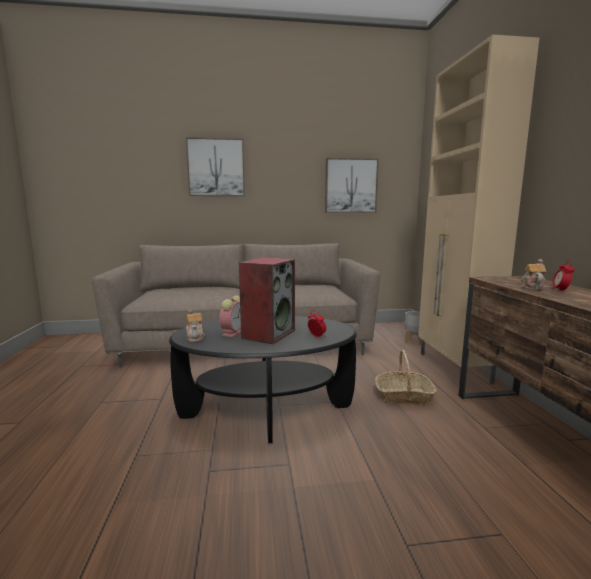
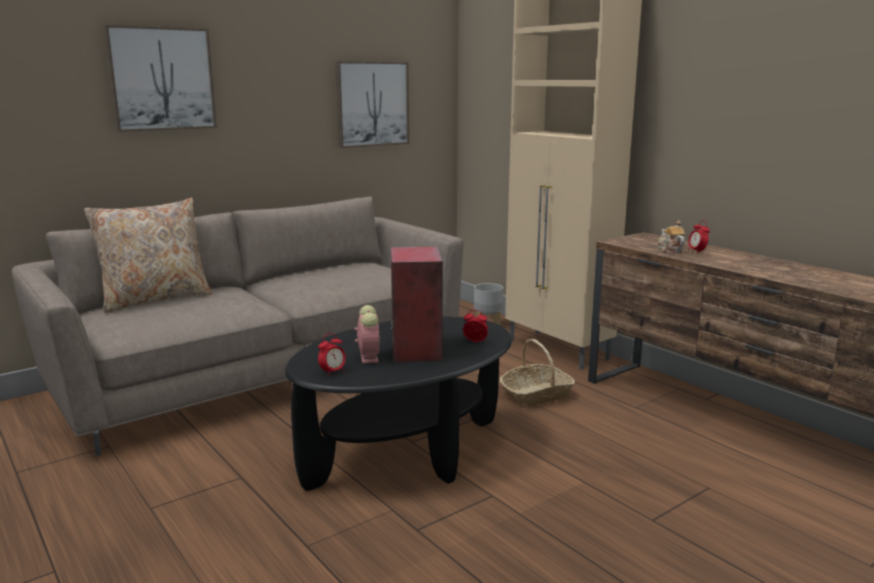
camera: 30 degrees left, 5 degrees up
teapot [186,309,205,342] -> alarm clock [318,333,346,376]
none -> beige pillow [84,198,212,313]

